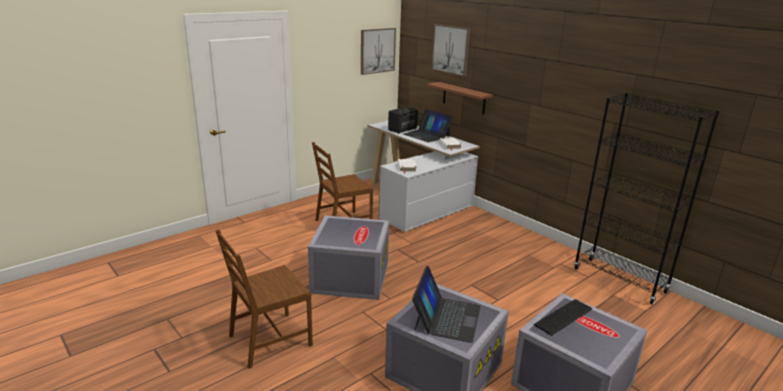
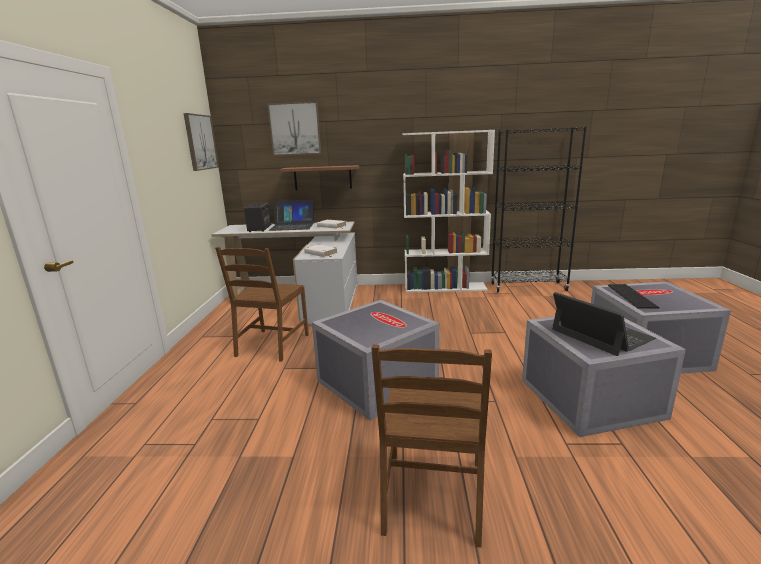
camera: 45 degrees left, 5 degrees down
none -> white bookcase [402,130,495,292]

